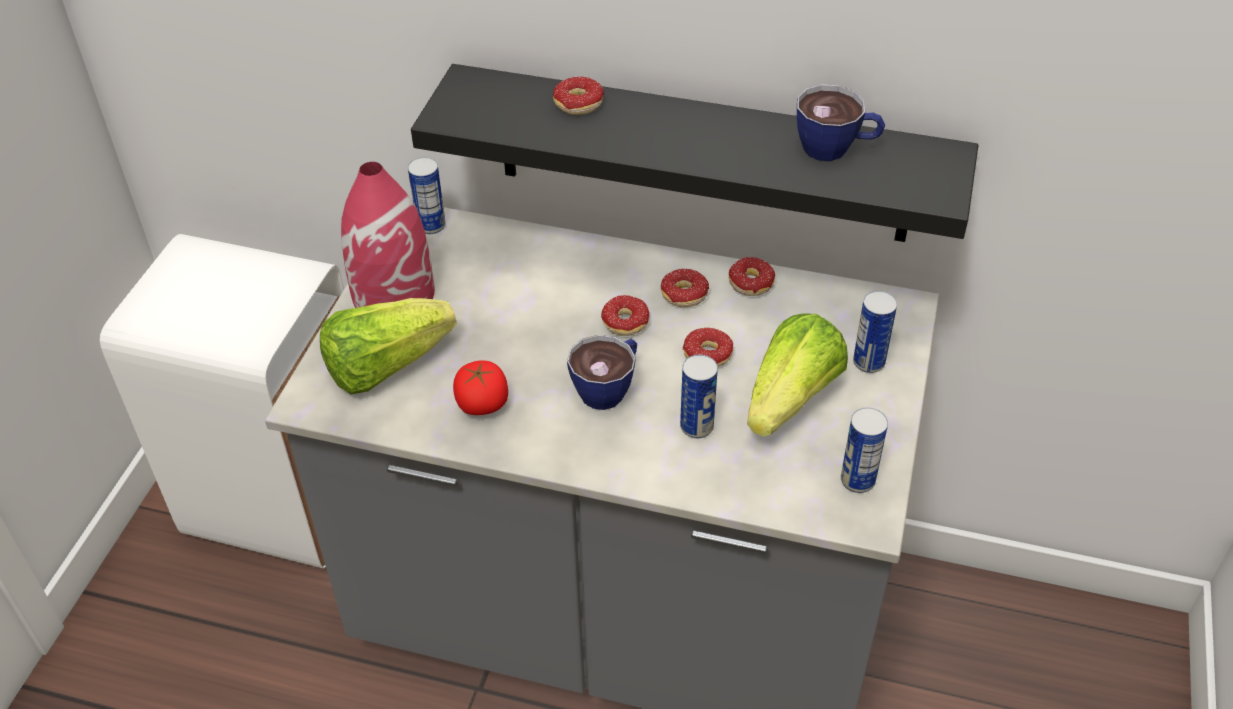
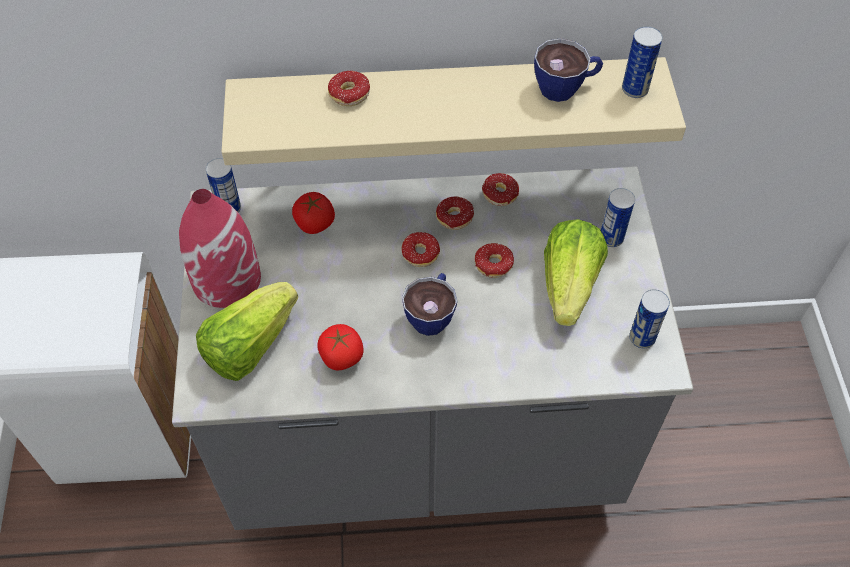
camera: 20 degrees left, 10 degrees up
black shelf [411,64,978,242] -> beige shelf [222,57,686,165]
can [680,355,718,438] -> can moved to [622,26,663,98]
none -> tomato [292,192,335,234]

